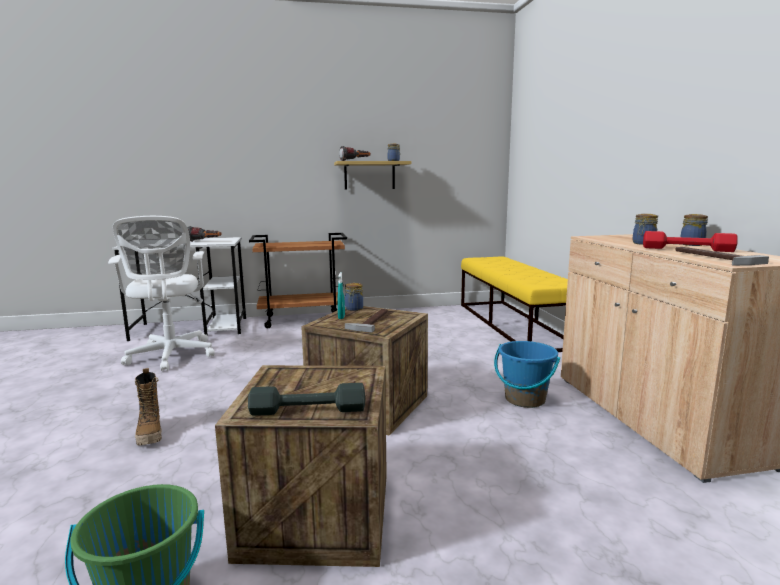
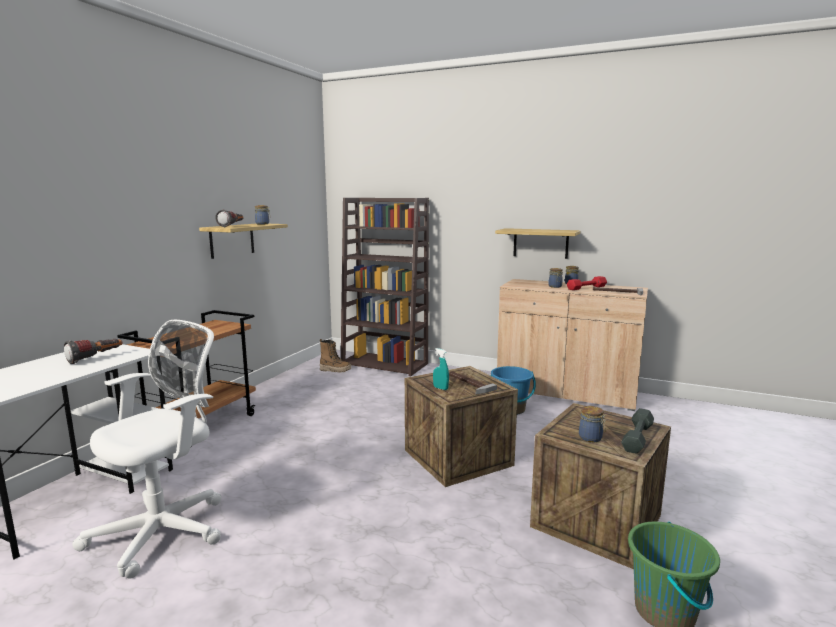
camera: 55 degrees left, 0 degrees up
white office chair [108,216,215,371] -> white office chair turned 75 degrees counterclockwise [72,320,221,579]
boot [135,368,162,446] -> boot moved to [320,339,351,373]
jar [345,283,364,311] -> jar moved to [579,406,606,442]
yellow bench [461,257,568,352] -> brown bookcase [341,198,429,376]
none -> shelf [495,228,580,259]

